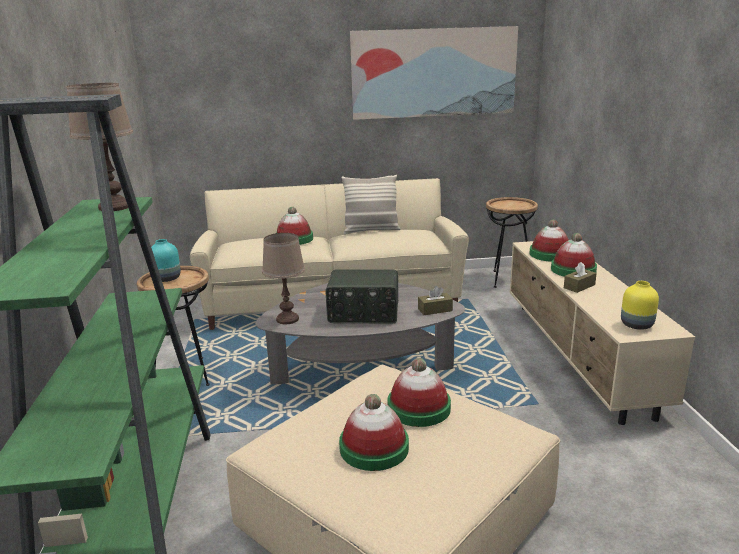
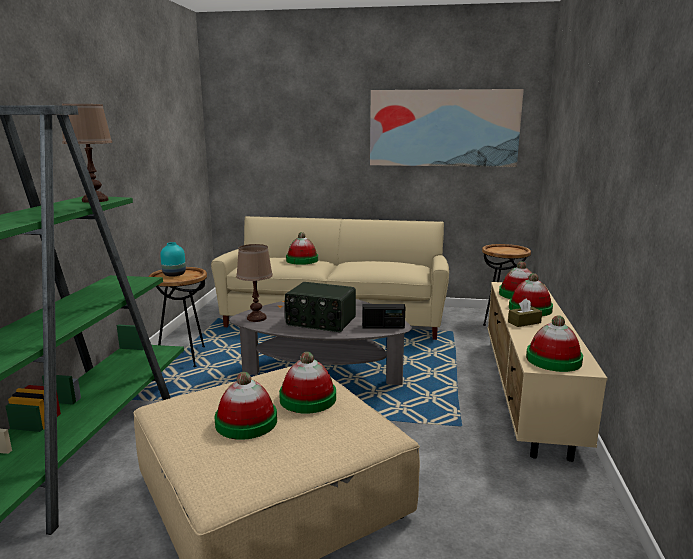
camera: 15 degrees right, 5 degrees down
pillow [342,175,400,234] -> none
brown tissue box [418,286,453,315] -> radio [362,304,405,329]
yellow vase [621,281,659,330] -> hat [526,315,583,372]

